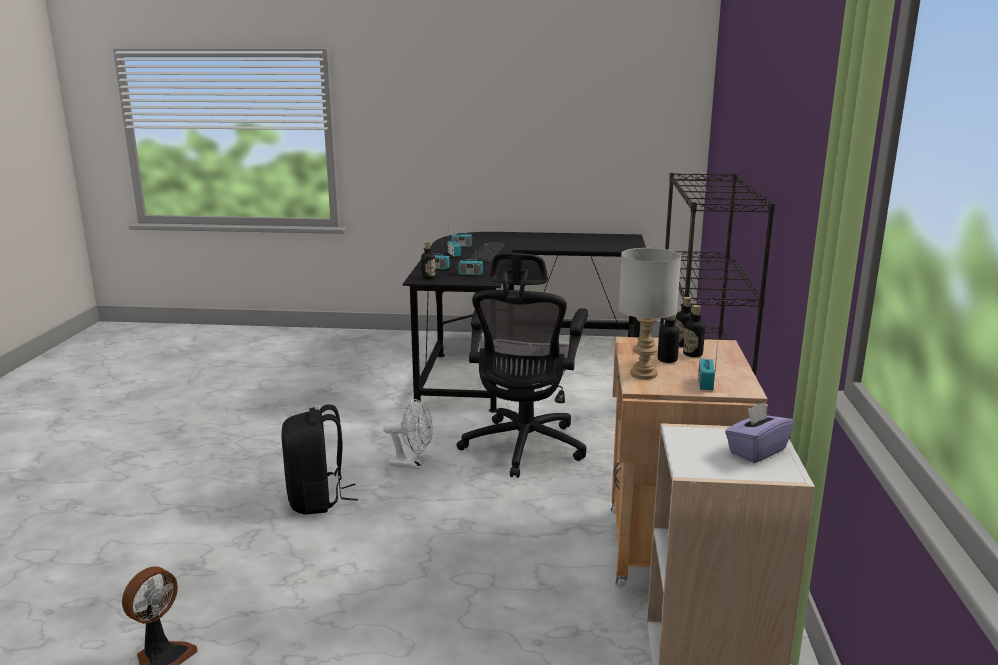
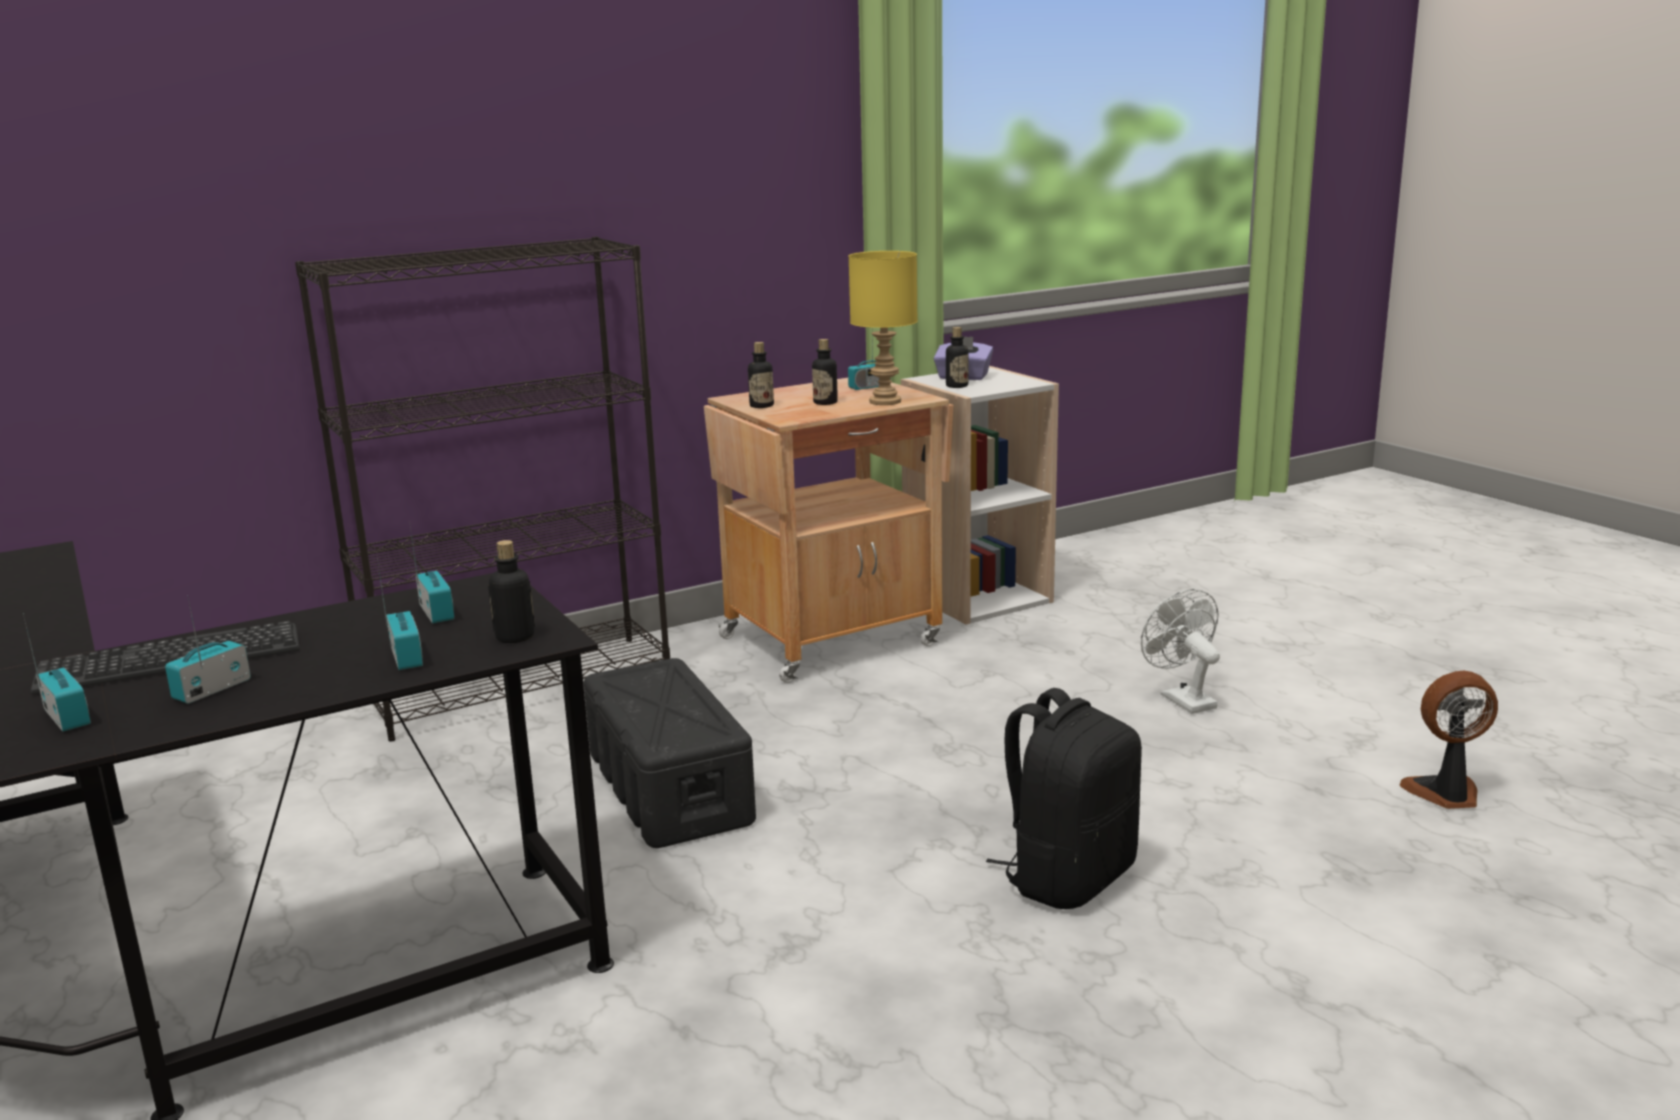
camera: 125 degrees left, 0 degrees up
white fan [383,399,433,469] -> white fan moved to [1141,589,1220,714]
office chair [456,253,588,478] -> black storage box [583,658,756,848]
grey table lamp [619,248,681,379] -> yellow table lamp [848,251,918,405]
bottle [683,305,705,357] -> bottle moved to [946,327,968,388]

